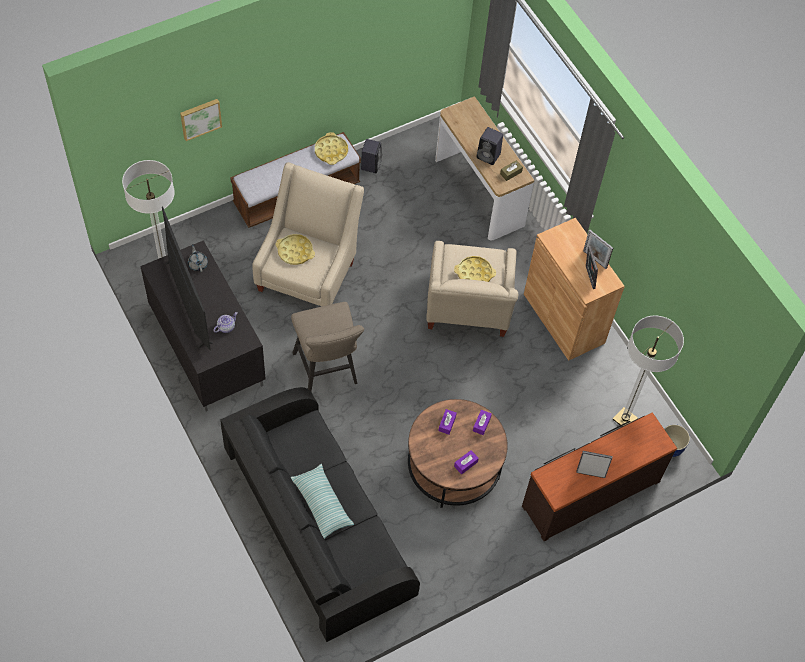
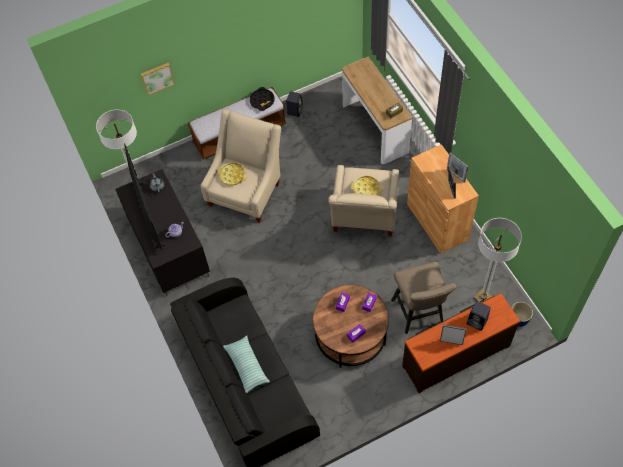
camera: 10 degrees right, 0 degrees up
beige stool [291,302,364,392] -> beige stool moved to [391,262,456,334]
yellow tray [315,132,348,165] -> black tray [250,87,275,111]
black speaker [476,127,503,165] -> black speaker moved to [467,301,491,331]

